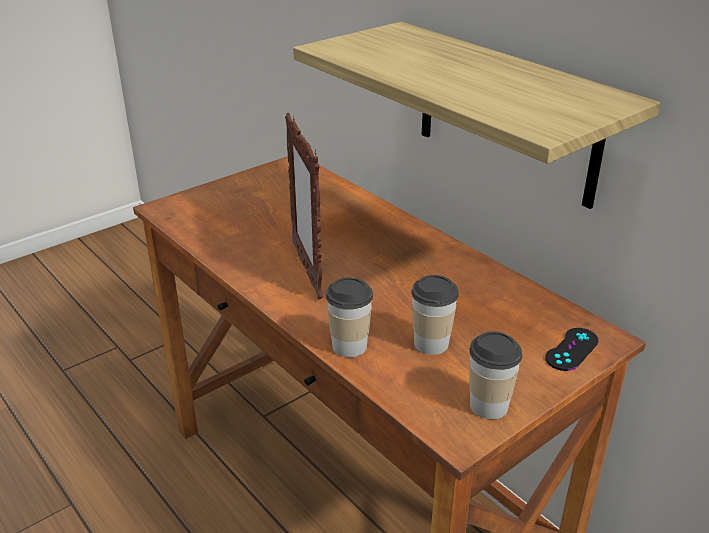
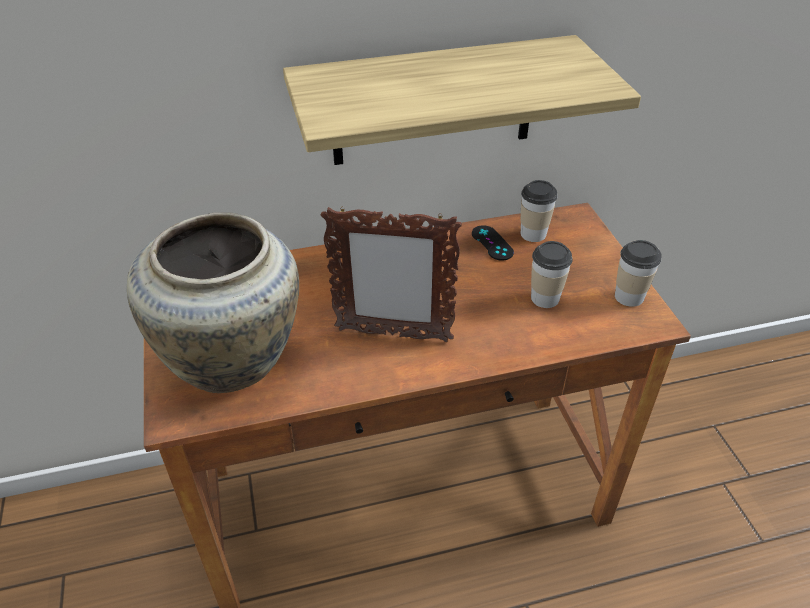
camera: 65 degrees left, 10 degrees up
cup [326,277,373,358] -> cup moved to [521,180,558,242]
black game controller [545,328,599,371] -> black game controller moved to [472,225,514,261]
none -> beige vase [127,213,299,393]

